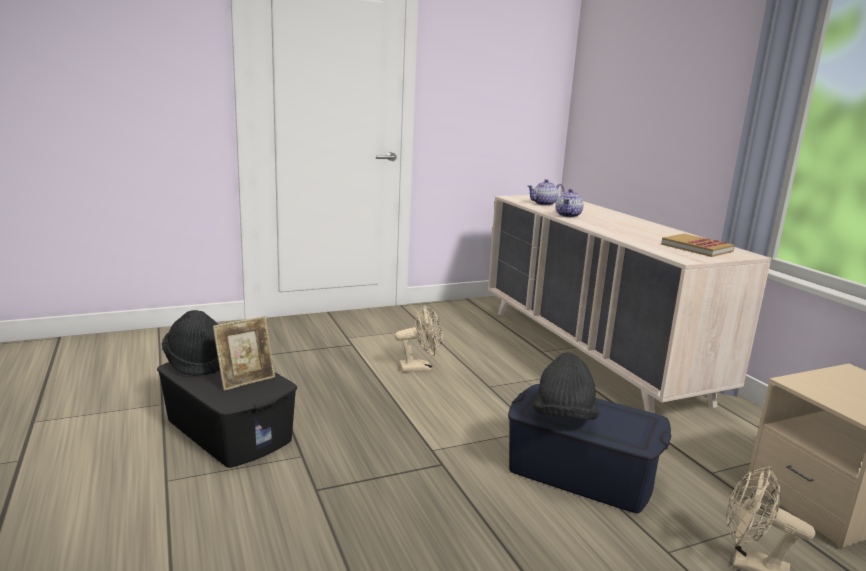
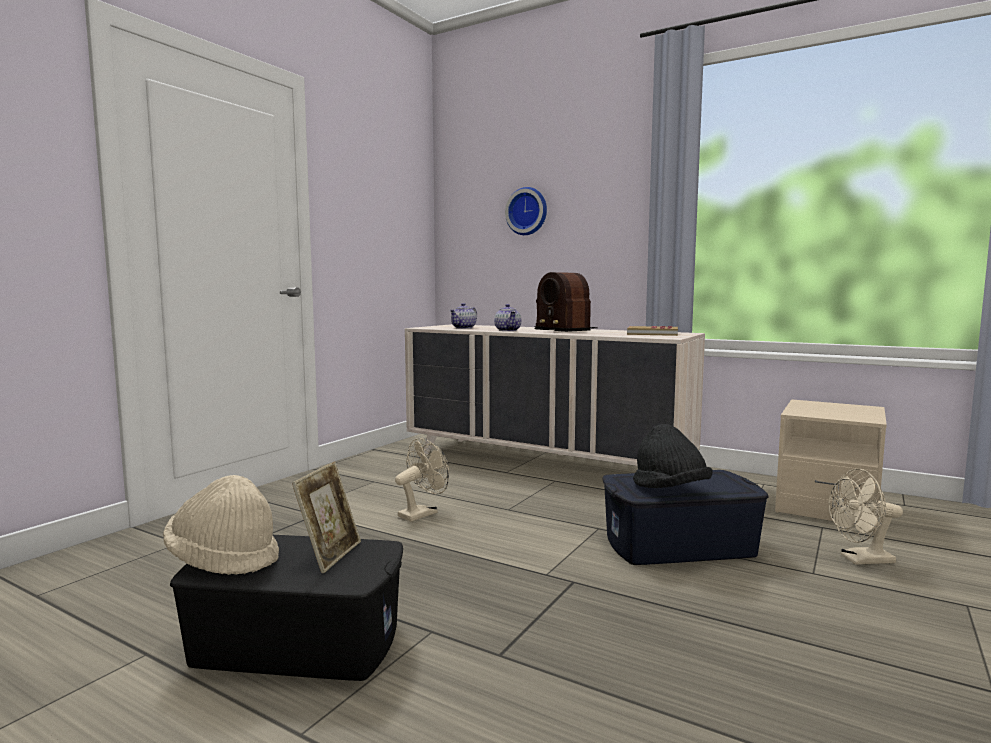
camera: 35 degrees left, 10 degrees down
black hat [162,310,220,376] -> beige hat [163,475,279,575]
none -> wall clock [505,187,547,235]
none -> radio [535,272,598,332]

